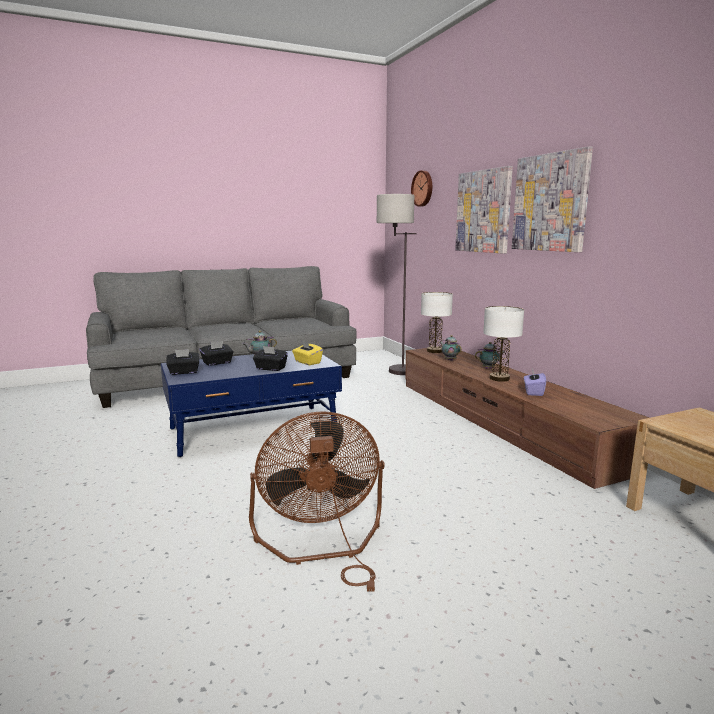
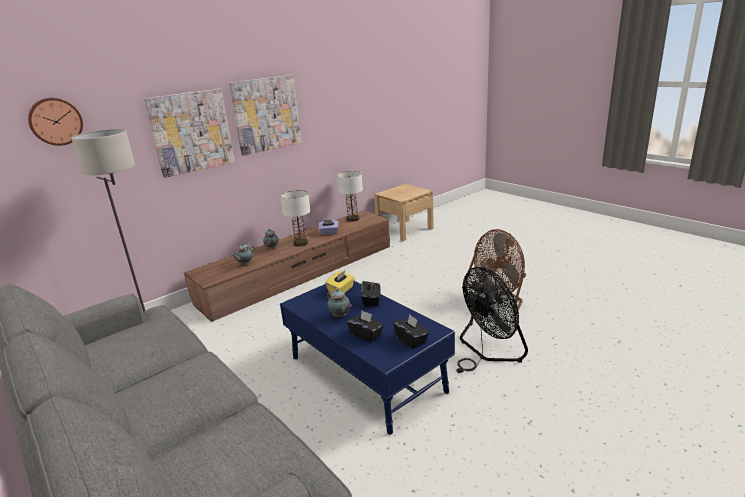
camera: 105 degrees left, 10 degrees up
table lamp [421,292,453,353] -> table lamp moved to [336,171,363,222]
none -> black fan [456,267,528,373]

